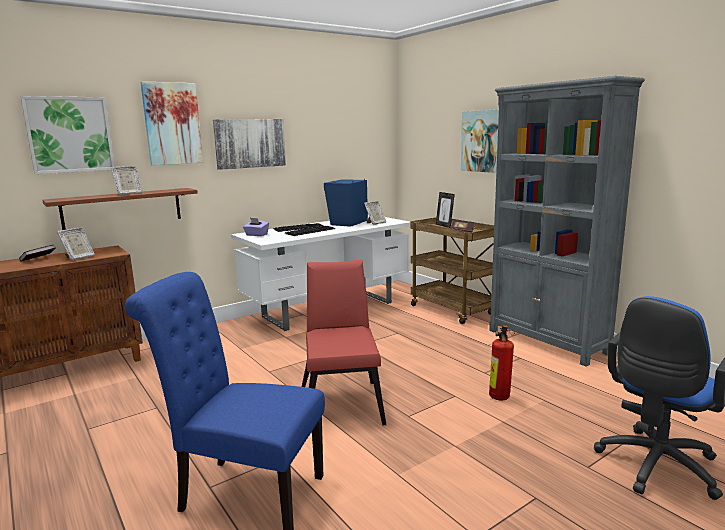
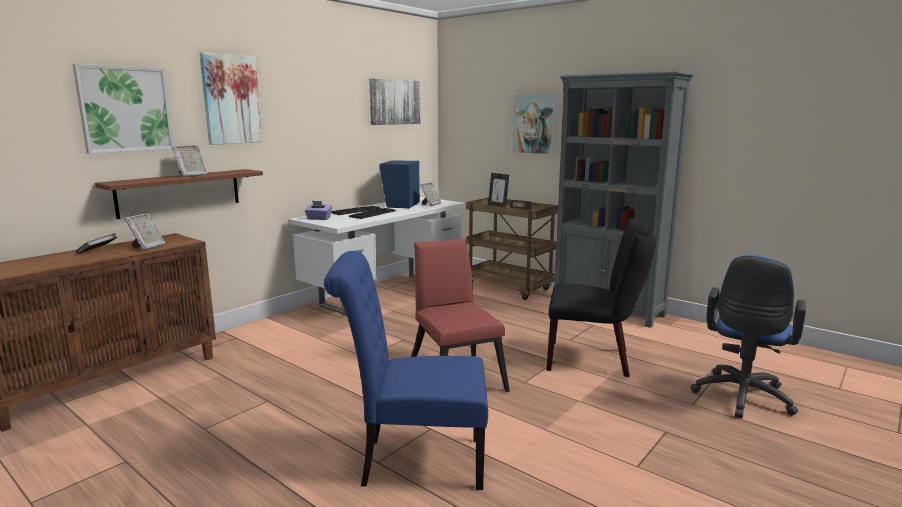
camera: 15 degrees left, 0 degrees up
picture [213,119,286,170] -> picture moved to [369,78,420,125]
fire extinguisher [489,325,514,401] -> black chair [546,218,656,377]

